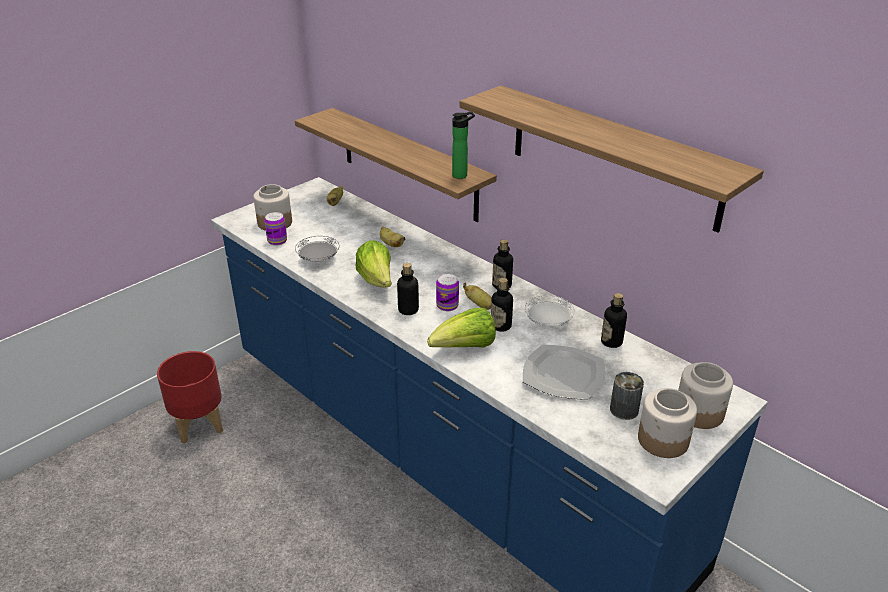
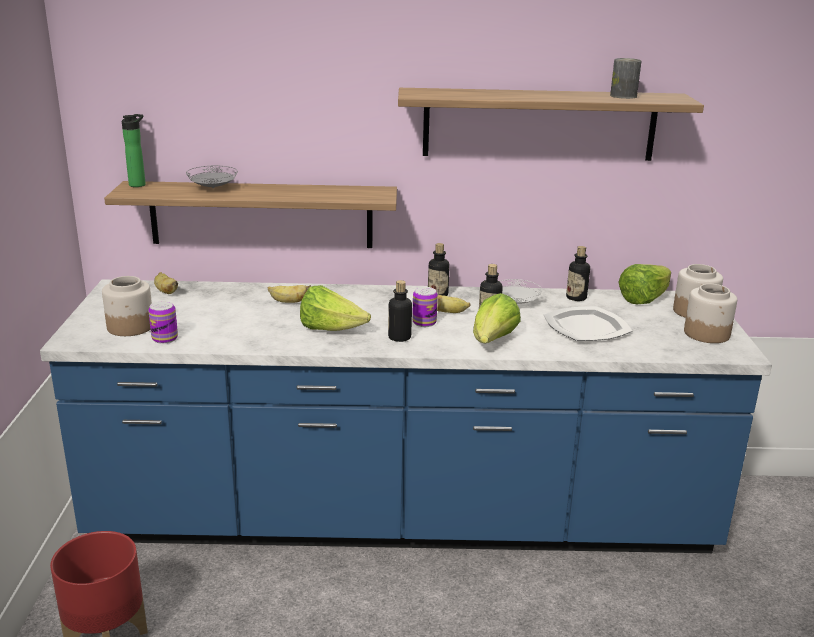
camera: 45 degrees left, 10 degrees down
grey plate [295,236,339,262] -> grey plate moved to [186,166,238,189]
bottle [452,112,475,179] -> bottle moved to [122,114,146,187]
can [610,372,644,420] -> can moved to [610,58,642,99]
none -> lettuce [618,264,671,304]

